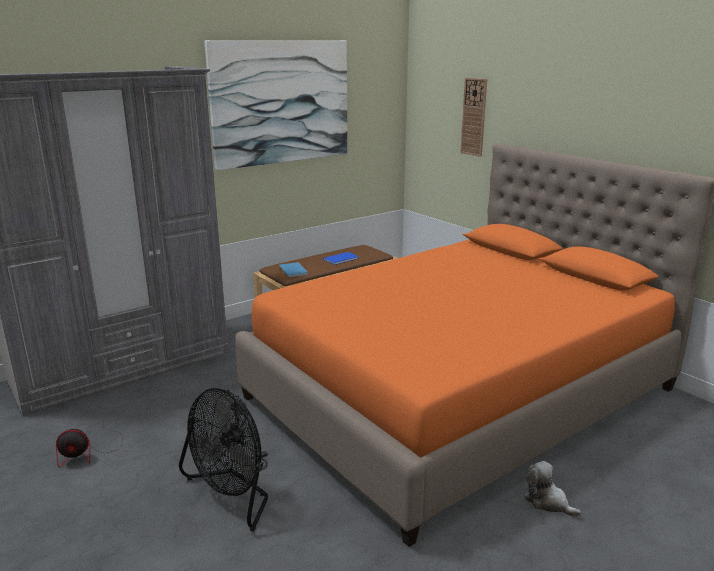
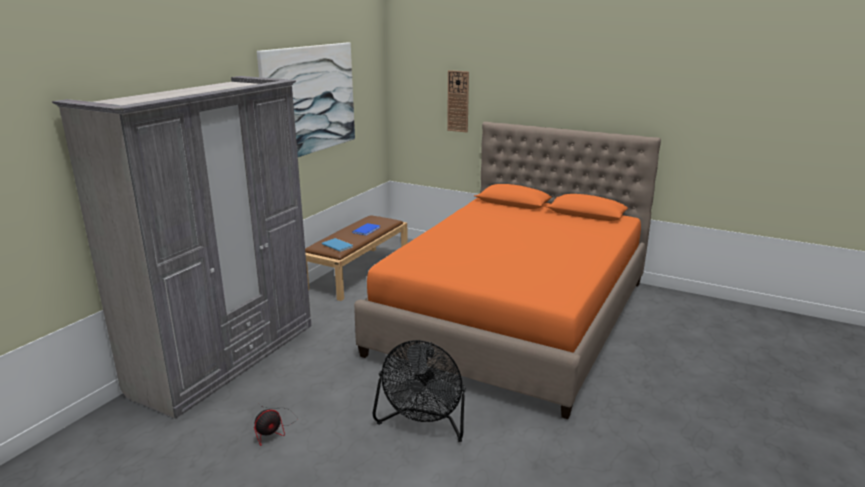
camera: 25 degrees left, 0 degrees up
plush toy [524,461,581,517] -> none

